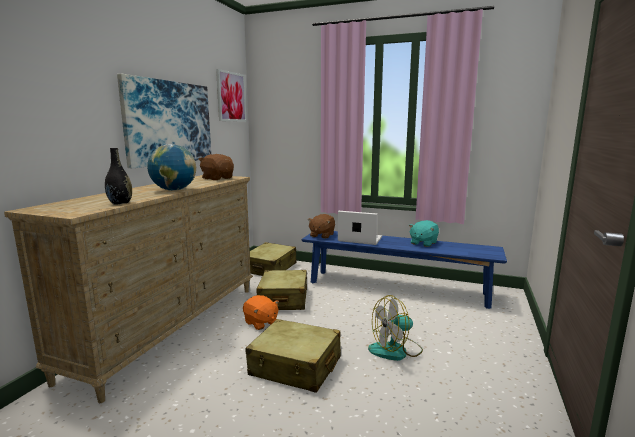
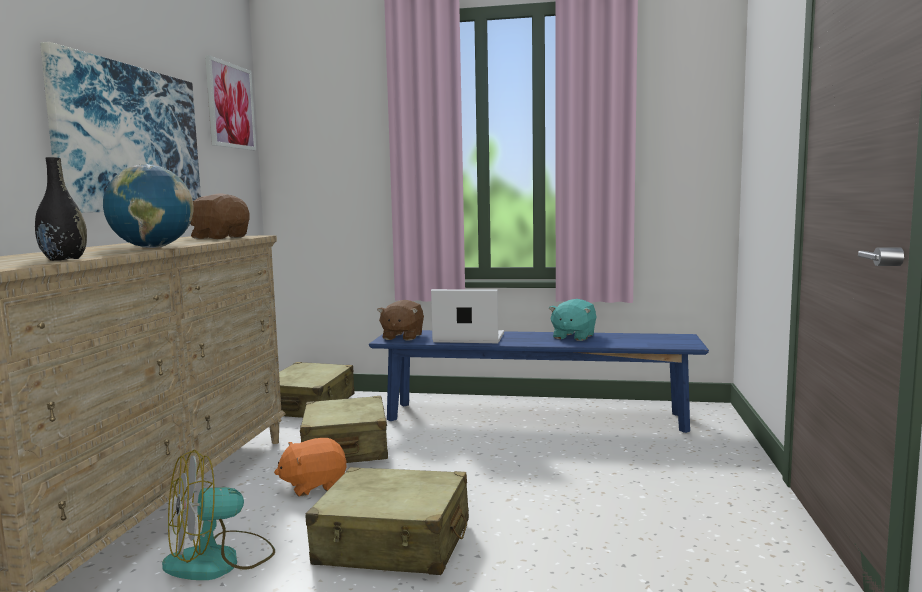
camera: 10 degrees left, 5 degrees down
orange plush toy [243,295,279,330] -> orange plush toy turned 120 degrees clockwise [274,438,347,497]
fan [368,295,423,361] -> fan moved to [162,450,275,580]

